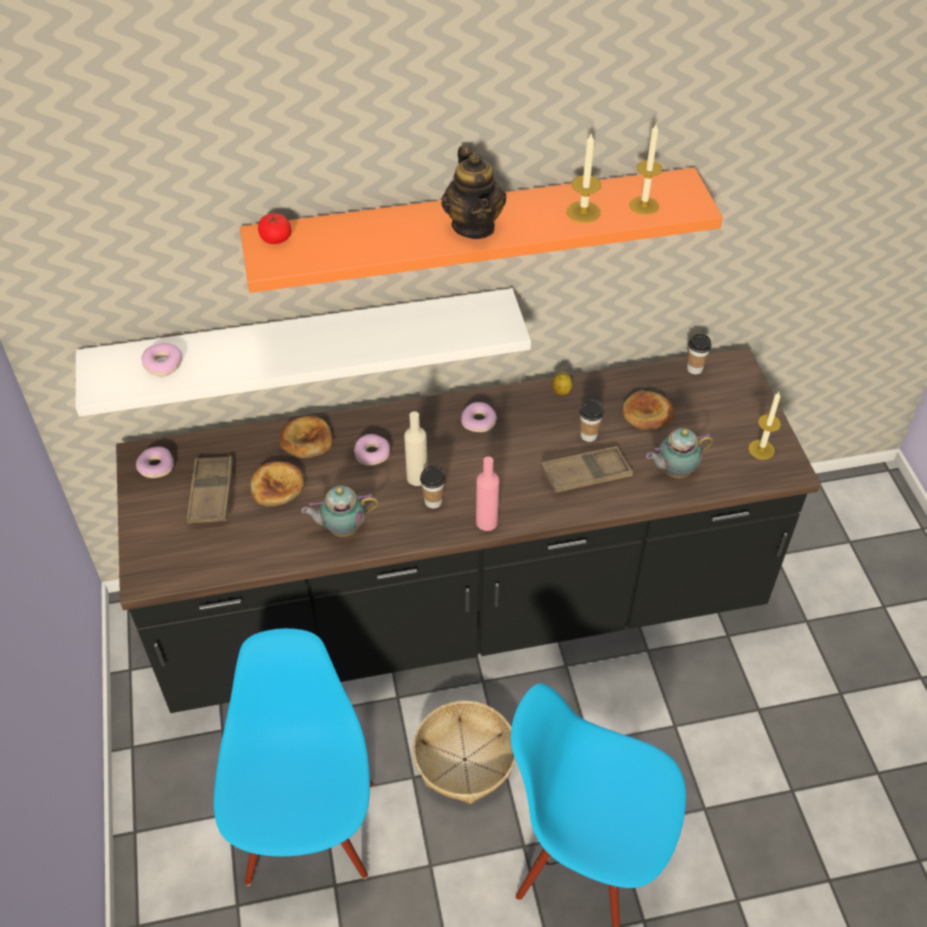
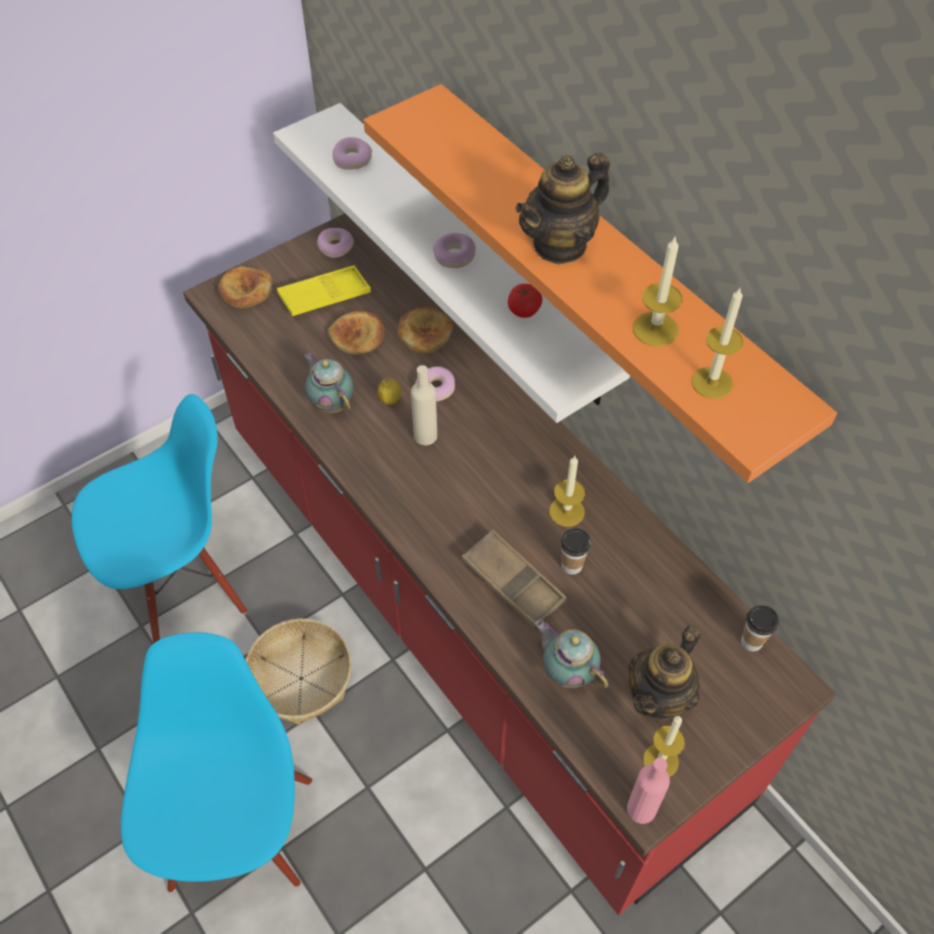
camera: 65 degrees right, 5 degrees up
black counter [116,347,821,713] -> red counter [183,213,836,915]
brown tray [186,456,233,524] -> yellow tray [277,265,371,316]
tomato [258,213,291,244] -> tomato moved to [508,284,543,318]
cup [420,465,445,509] -> none
donut [461,402,497,432] -> donut moved to [433,233,476,268]
pink bottle [476,456,499,531] -> pink bottle moved to [627,758,670,824]
lemon [552,372,572,396] -> lemon moved to [377,378,402,405]
bread [623,390,674,430] -> bread moved to [217,267,273,308]
none -> candle [549,456,585,527]
none -> teapot [629,625,701,721]

